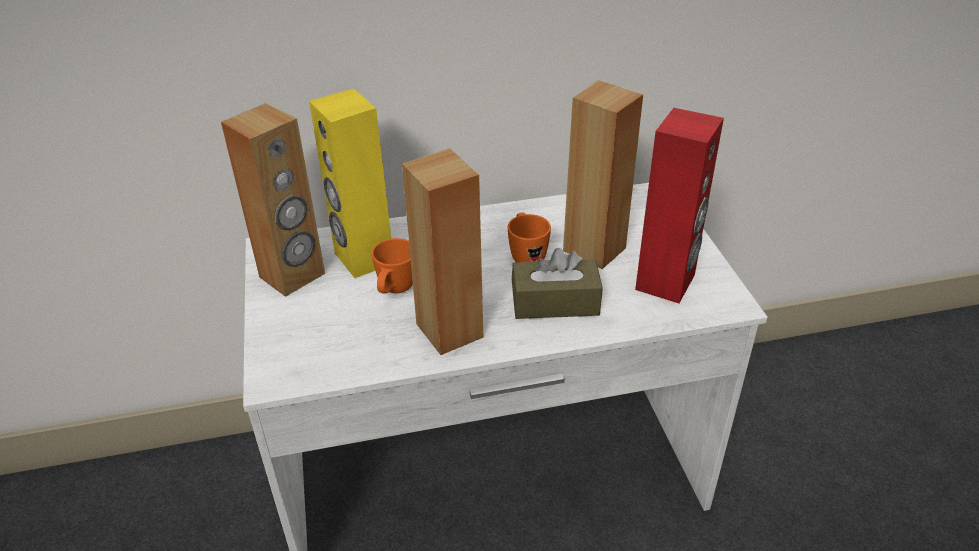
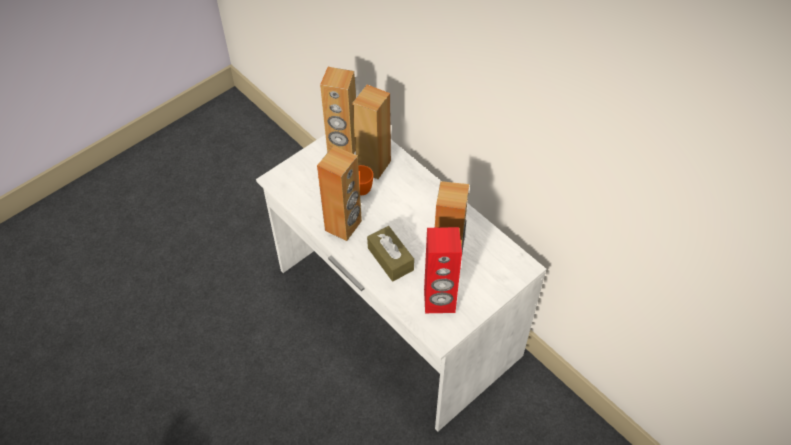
camera: 60 degrees right, 15 degrees up
yellow speaker [309,88,391,278] -> brown speaker [352,85,391,179]
orange mug [508,212,551,263] -> none

